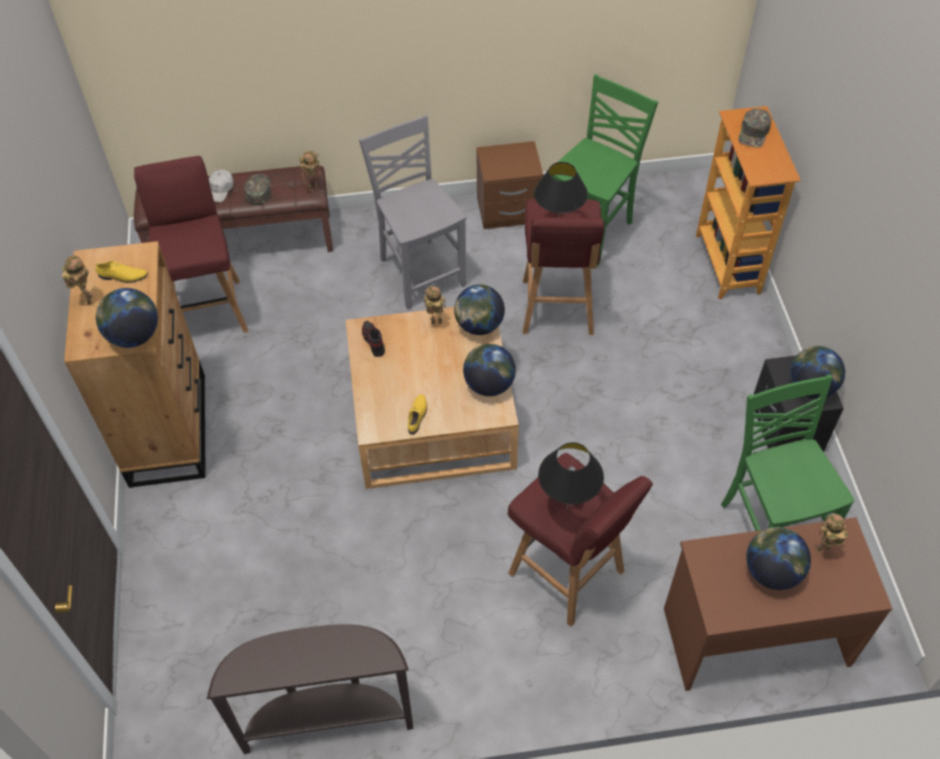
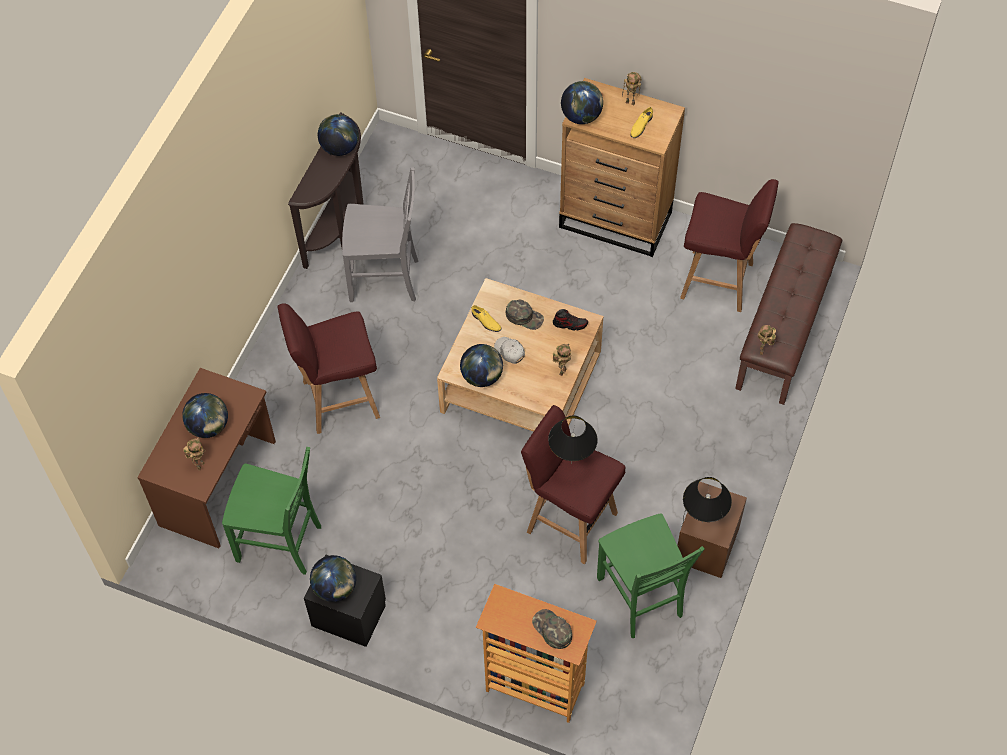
camera: 120 degrees right, 5 degrees up
white cap [209,170,234,202] -> white cap moved to [494,337,525,364]
green cap [244,174,271,205] -> green cap moved to [506,299,544,330]
grey chair [359,115,466,310] -> grey chair moved to [342,167,418,302]
globe [454,284,505,335] -> globe moved to [318,114,359,156]
black table lamp [538,442,604,509] -> black table lamp moved to [683,477,732,523]

